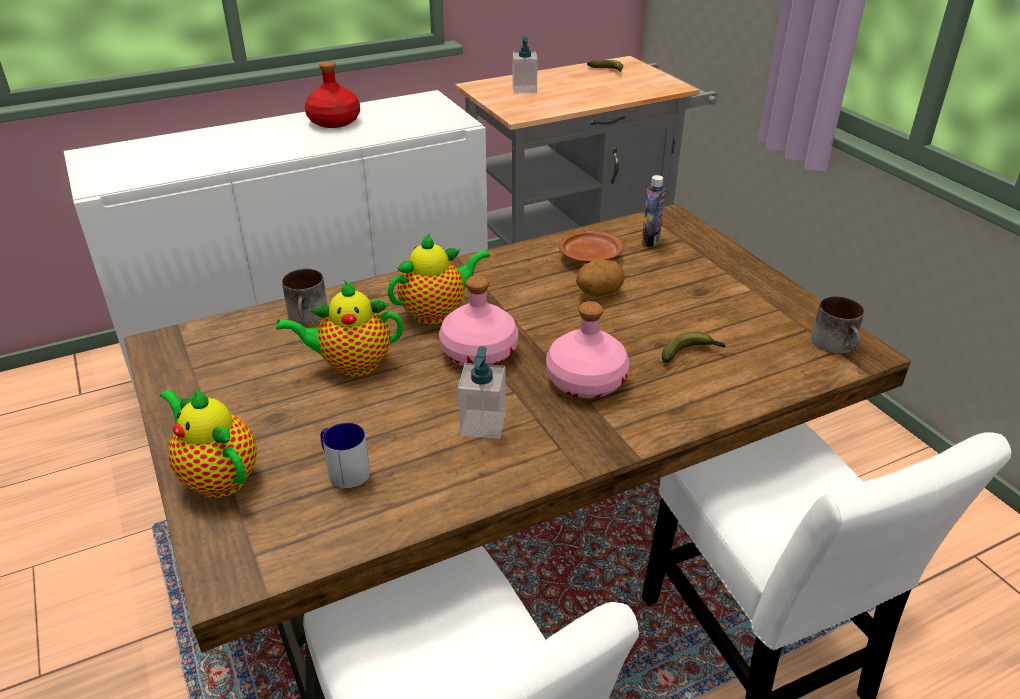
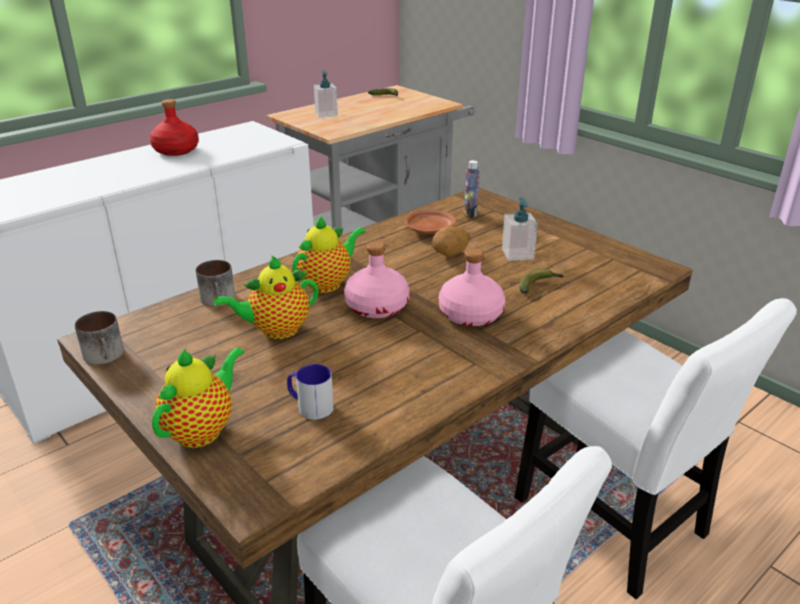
camera: 15 degrees left, 5 degrees down
teapot [160,388,257,498] -> teapot turned 90 degrees clockwise [152,347,245,448]
soap dispenser [458,346,506,439] -> soap dispenser moved to [502,198,538,261]
mug [811,296,864,354] -> mug moved to [75,311,124,365]

